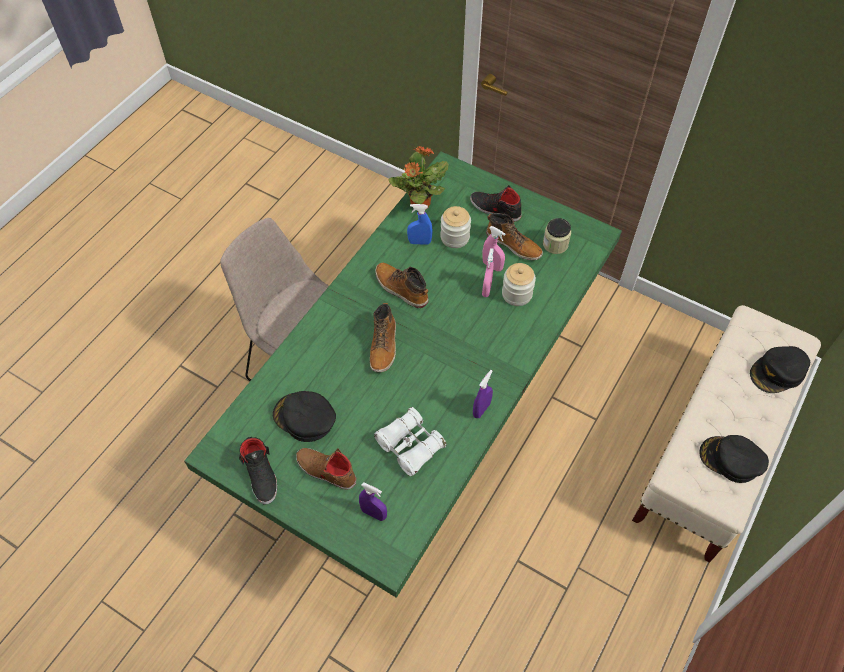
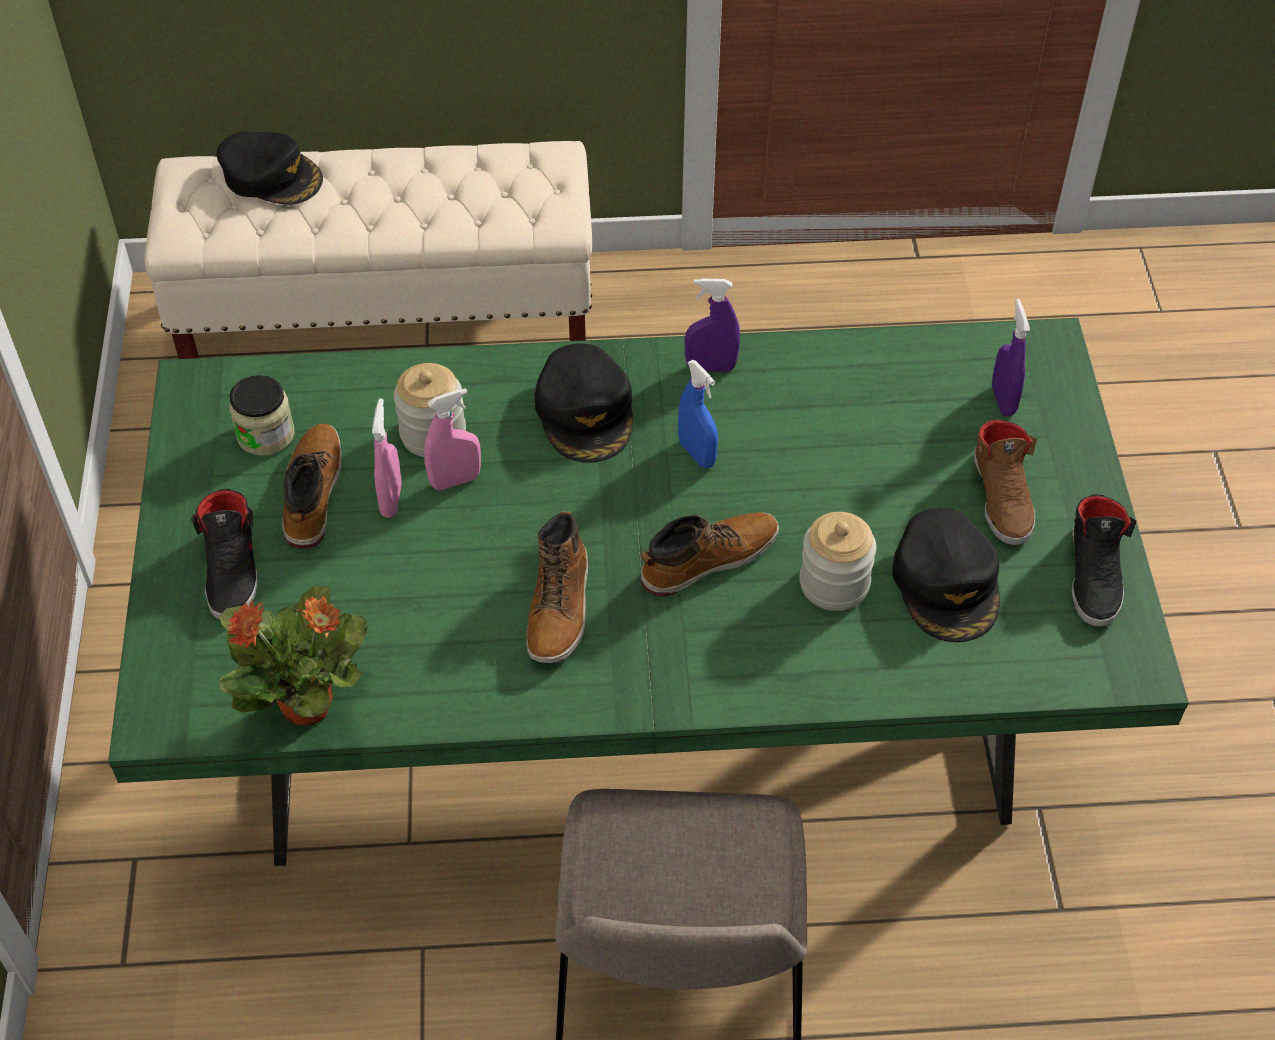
camera: 125 degrees left, 5 degrees down
black shoe [239,437,277,505] -> black shoe turned 150 degrees clockwise [1072,494,1136,627]
white binoculars [374,407,447,476] -> none
blue spray bottle [407,204,433,245] -> blue spray bottle moved to [678,360,718,468]
jar [440,206,471,248] -> jar moved to [799,512,876,611]
black cap [699,435,769,483] -> black cap moved to [534,343,633,463]

